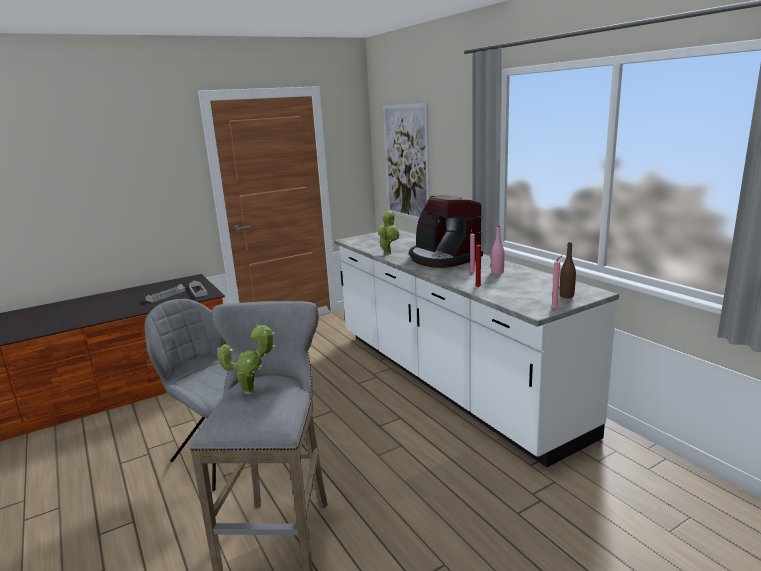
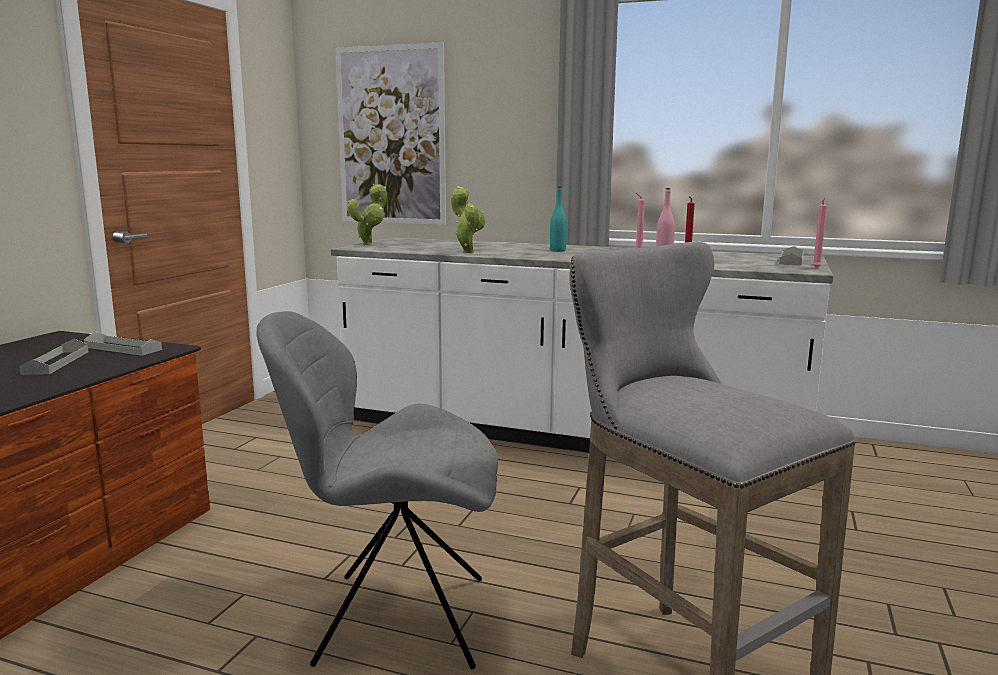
camera: 40 degrees left, 5 degrees down
potted plant [217,324,275,394] -> potted plant moved to [347,184,387,245]
coffee machine [409,195,483,268] -> turquoise bottle [550,186,567,252]
brown bottle [560,242,576,298] -> grey tray [779,246,804,266]

